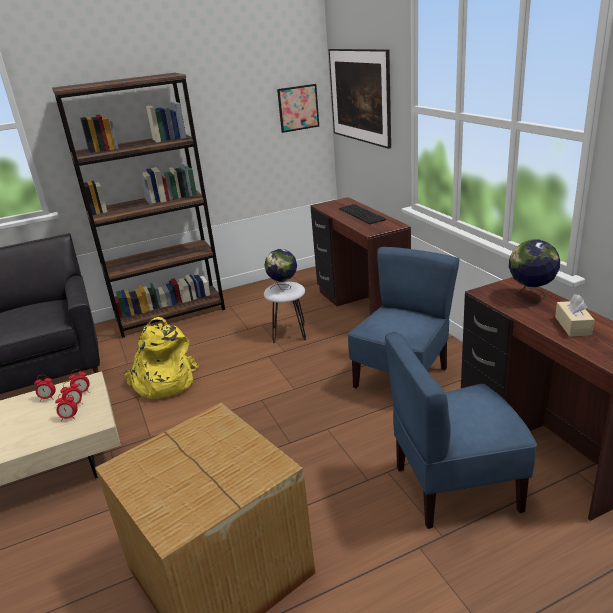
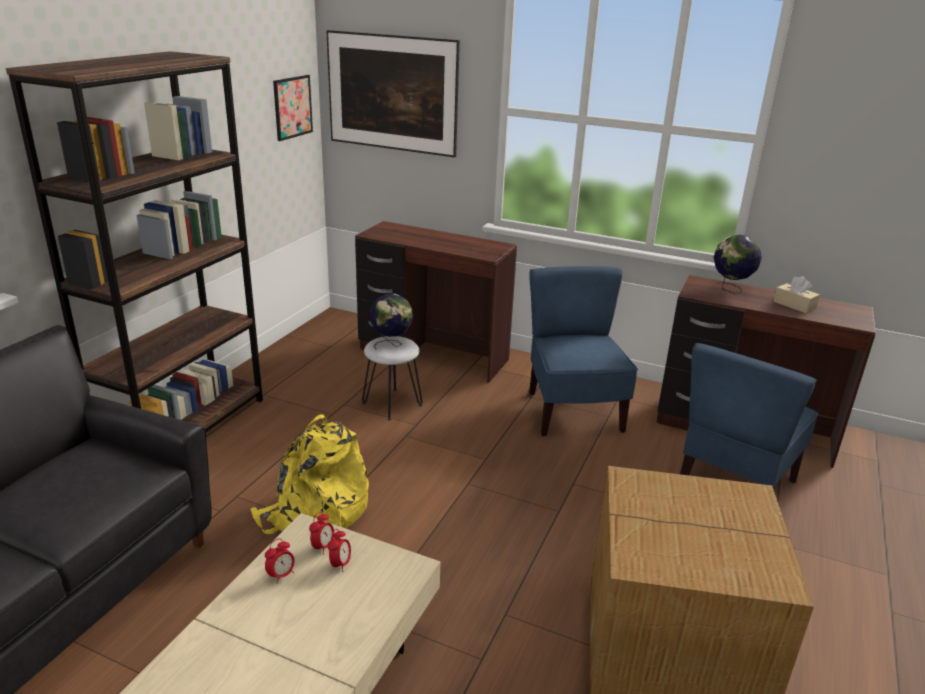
camera: 45 degrees left, 0 degrees up
alarm clock [55,393,78,421] -> none
keyboard [339,204,386,224] -> none

